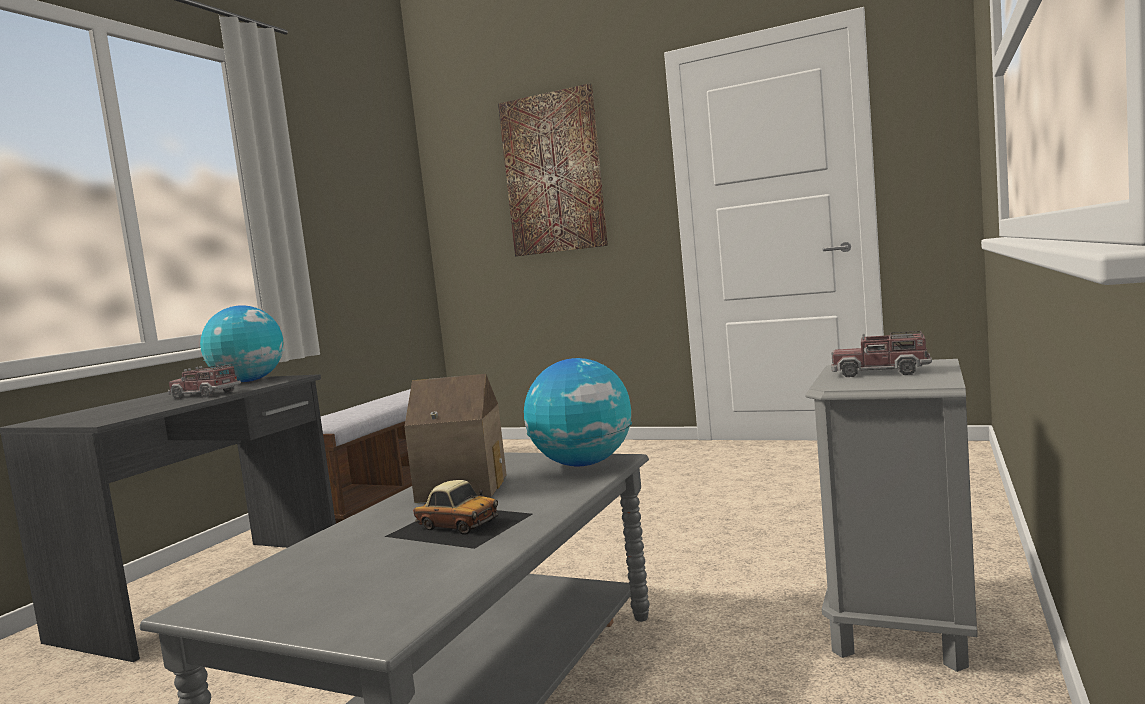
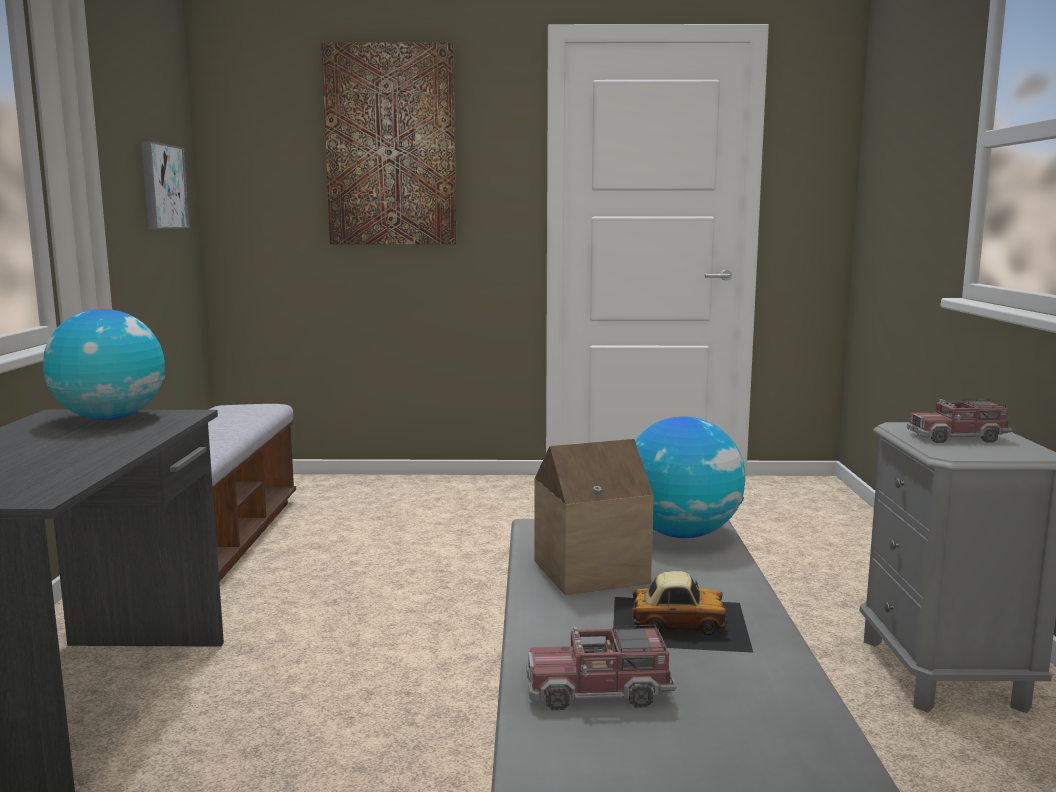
camera: 25 degrees left, 5 degrees up
toy truck [168,364,241,399] -> toy truck moved to [526,625,676,710]
none -> picture [141,141,190,229]

